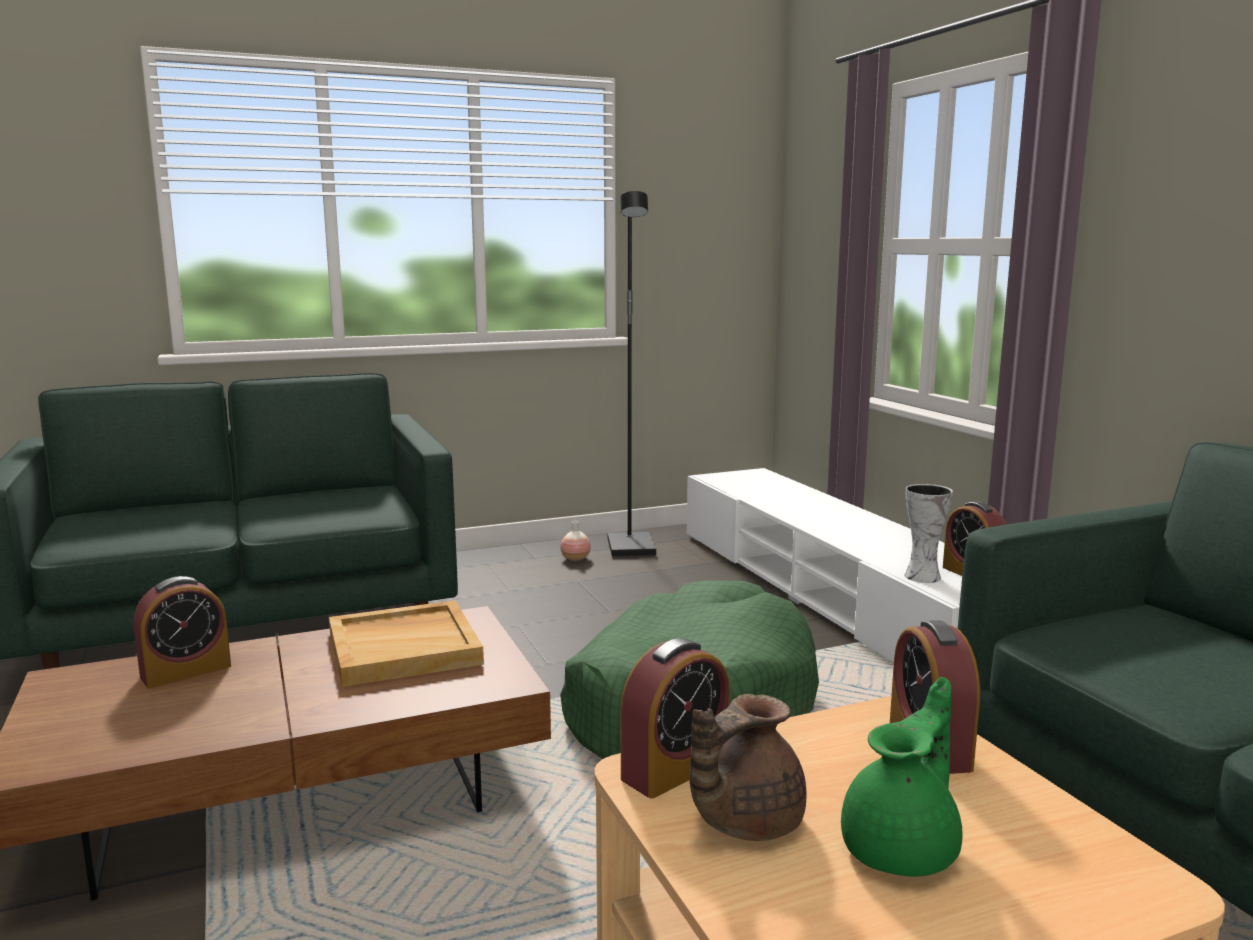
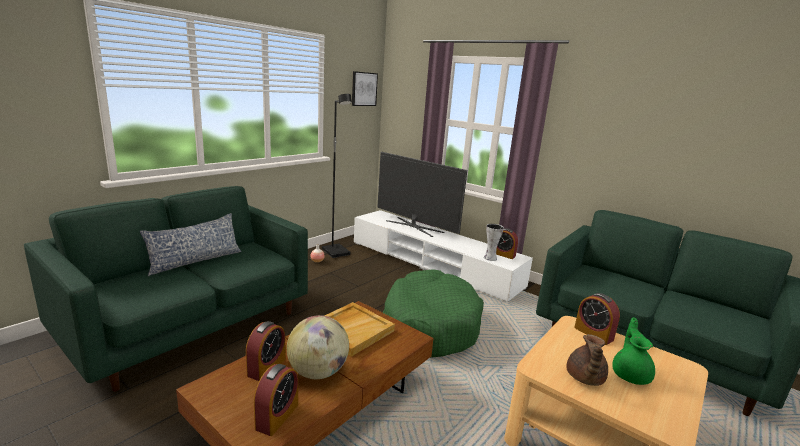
camera: 30 degrees left, 5 degrees up
alarm clock [621,638,730,799] -> alarm clock moved to [254,364,298,436]
none -> pillow [140,213,242,276]
none -> globe [287,315,349,379]
none -> picture [352,71,378,106]
none -> television [378,152,467,237]

